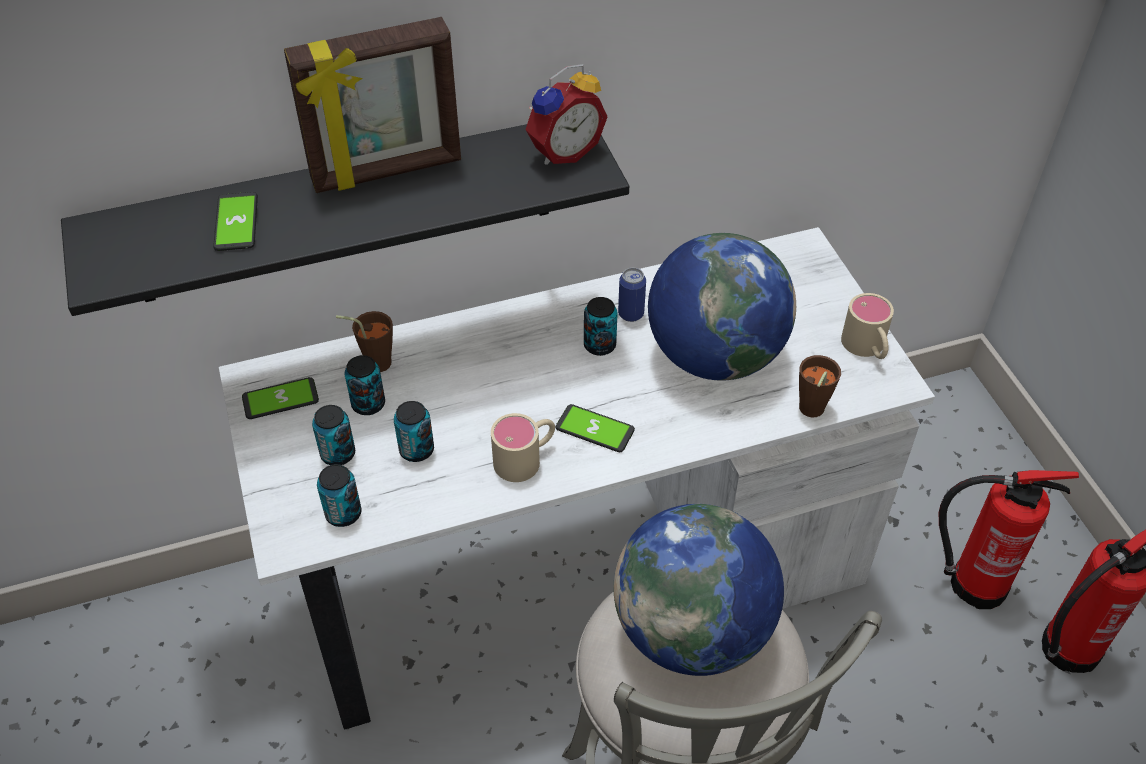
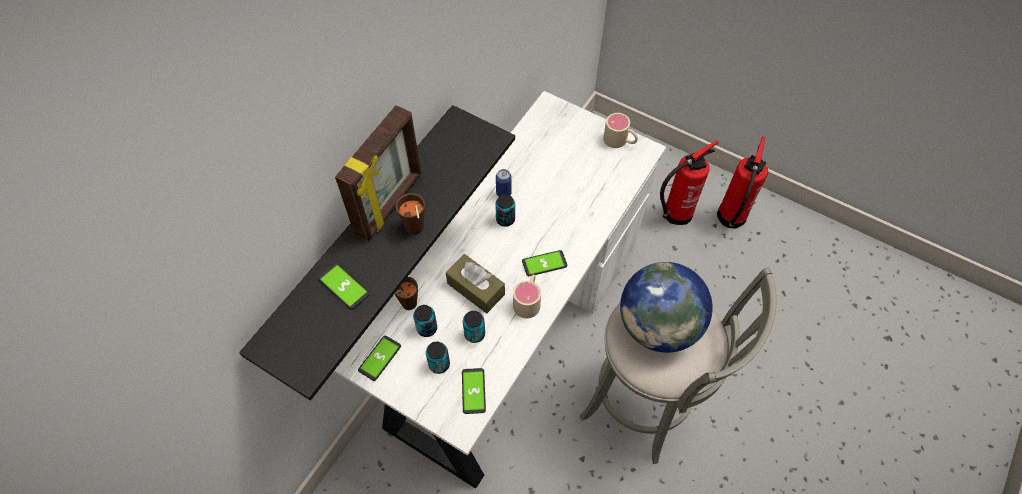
camera: 40 degrees left, 10 degrees up
can [317,464,362,527] -> phone [462,368,486,414]
alarm clock [526,64,608,165] -> none
globe [648,233,796,381] -> none
brown cup [799,355,841,417] -> brown cup moved to [396,193,425,235]
none -> brown tissue box [446,254,505,314]

